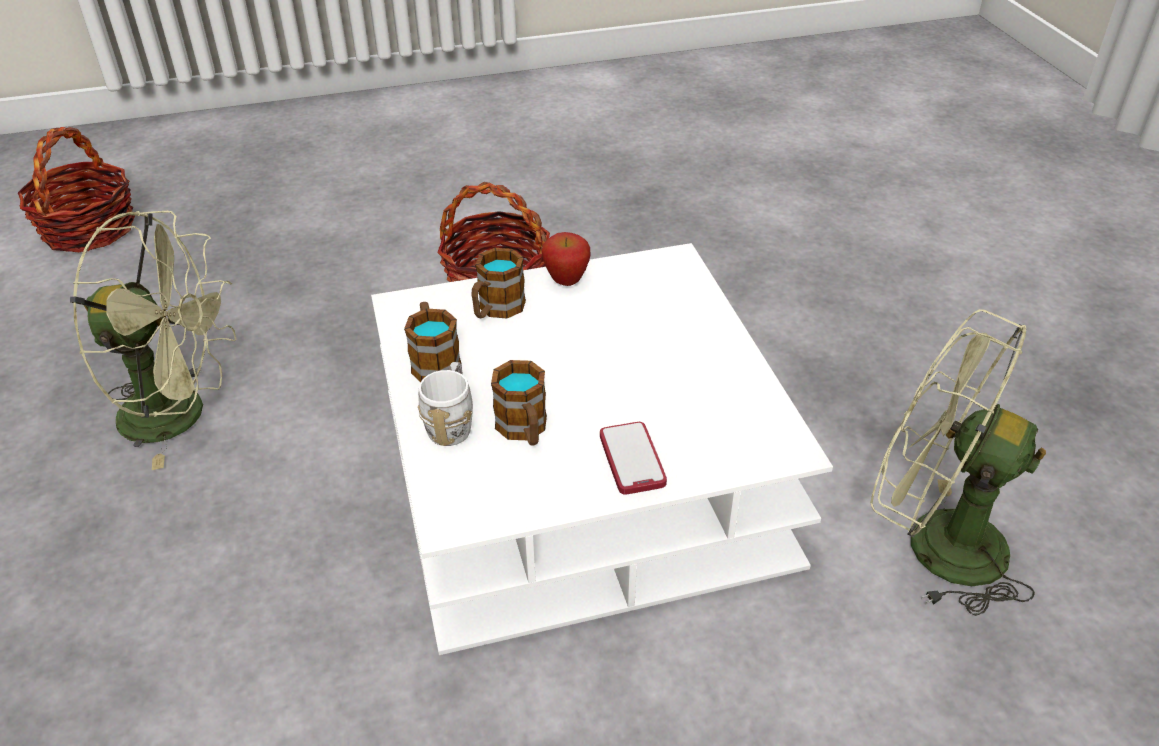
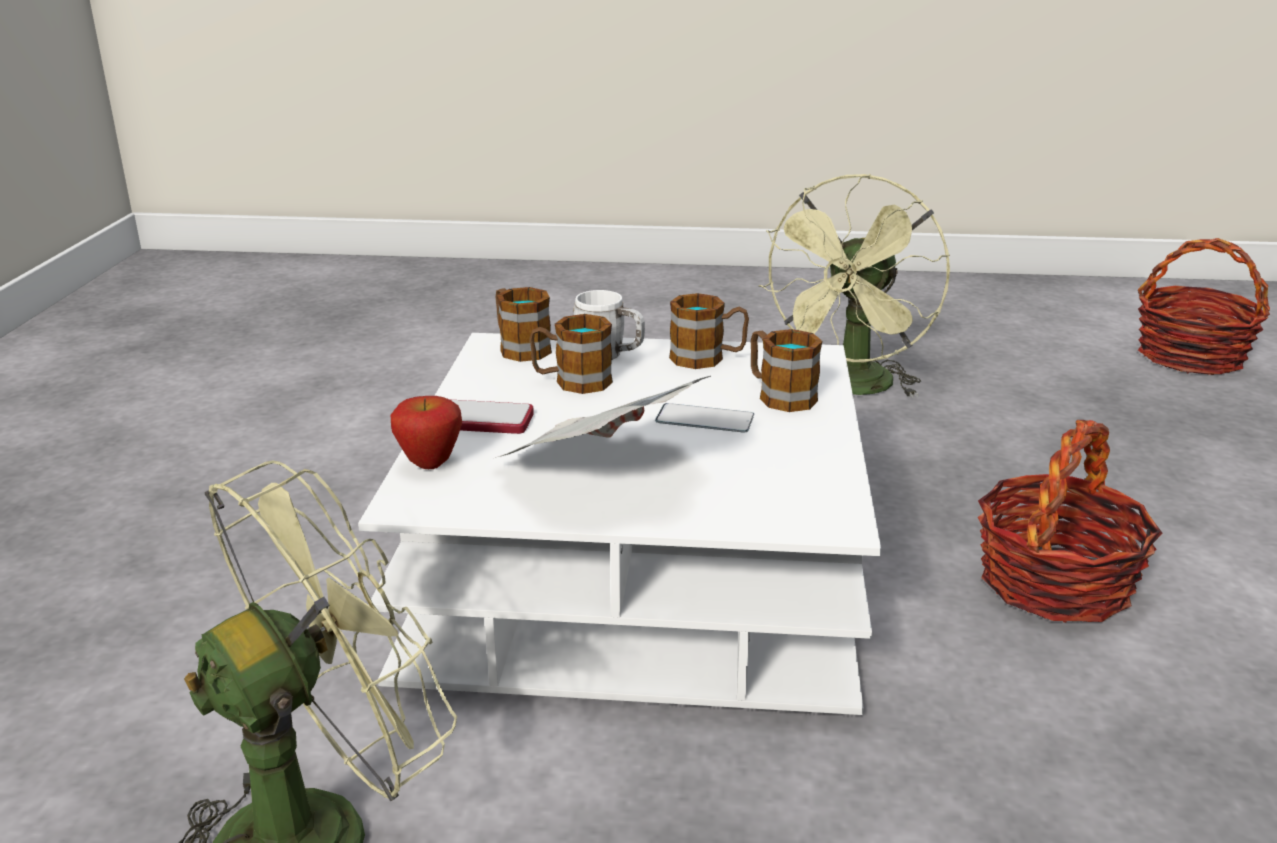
camera: 110 degrees right, 15 degrees down
apple [542,232,591,286] -> apple moved to [391,396,462,469]
none -> mug [495,287,552,362]
none -> newspaper [495,376,711,458]
none -> phone [655,403,754,433]

